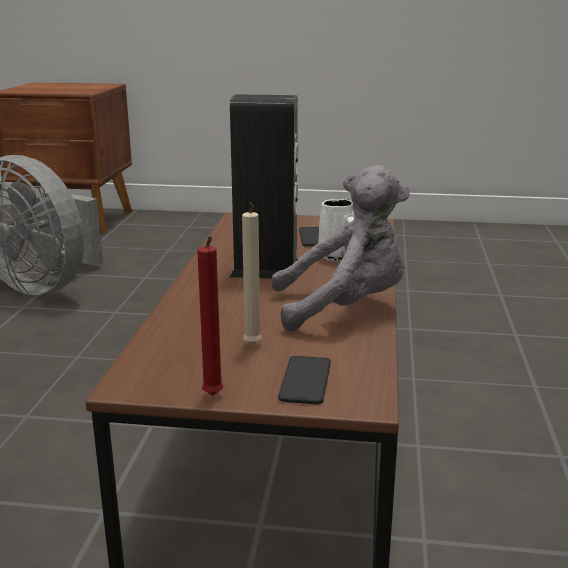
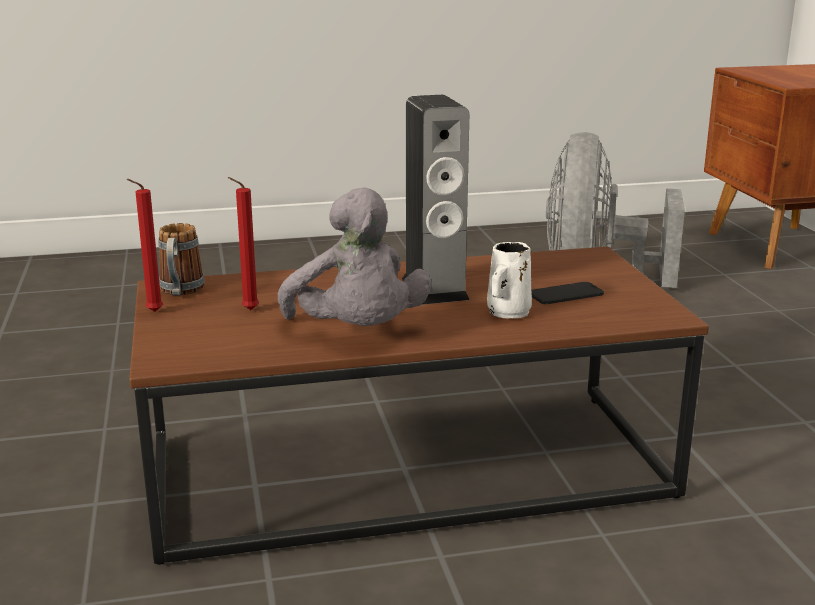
camera: 70 degrees right, 0 degrees up
beige candle [242,203,262,345] -> red candle [227,177,259,310]
phone [278,356,331,404] -> none
none -> mug [158,223,204,295]

